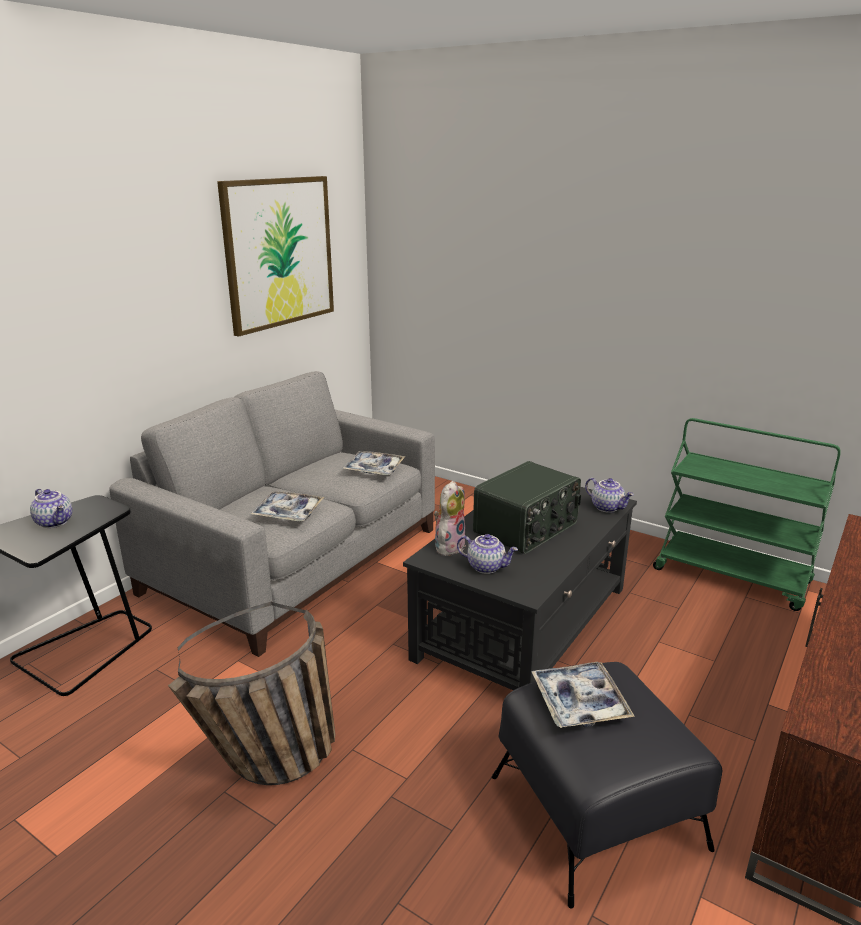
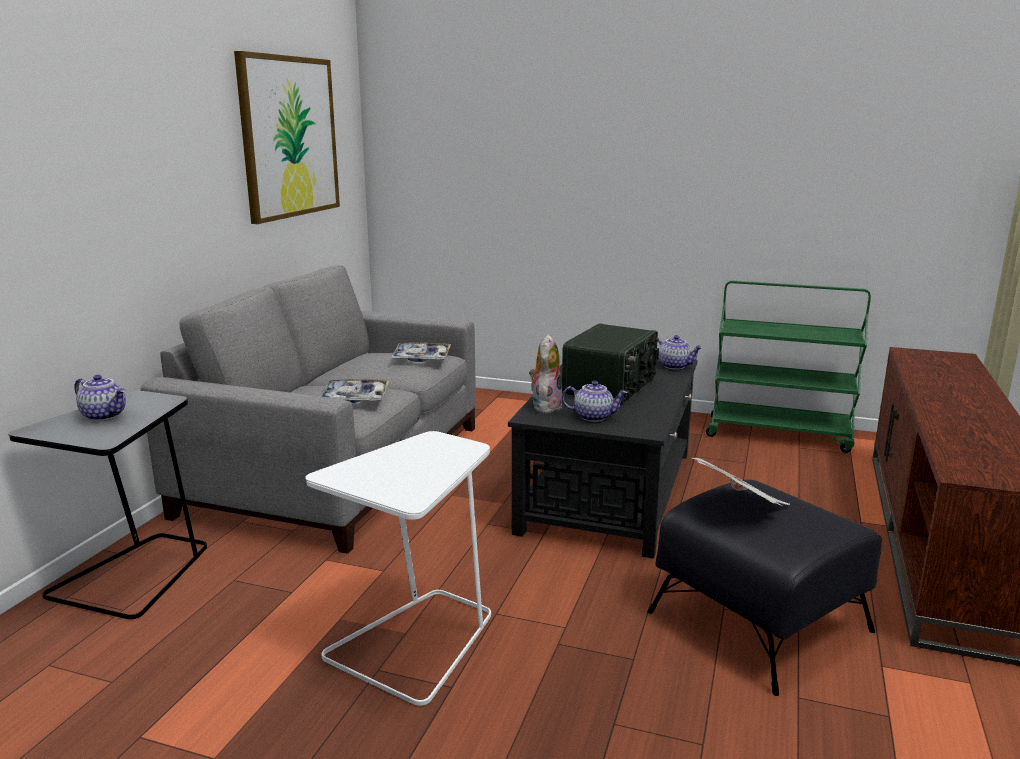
camera: 15 degrees left, 5 degrees down
basket [168,602,335,785] -> white side table [305,431,491,706]
tray [531,662,635,728] -> newspaper [692,458,790,506]

